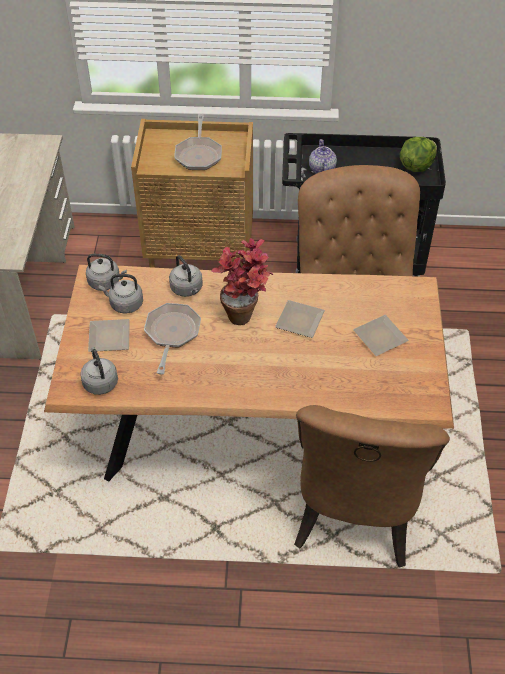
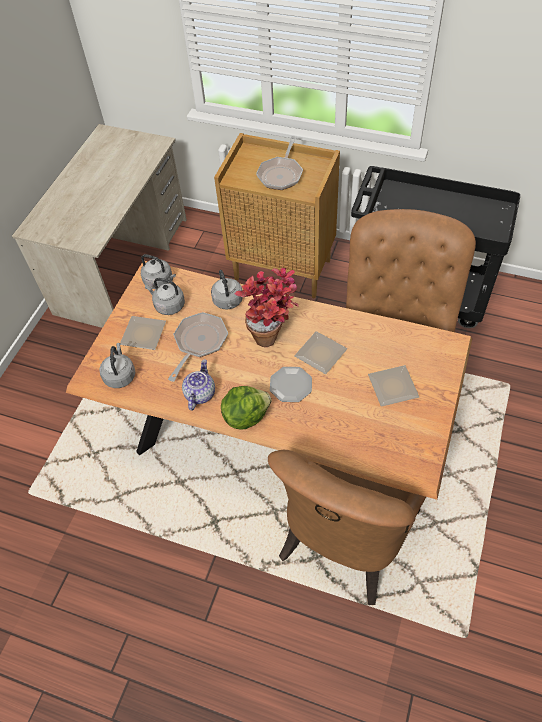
camera: 20 degrees right, 5 degrees up
teapot [309,139,337,174] -> teapot moved to [182,359,215,410]
lettuce [400,137,437,172] -> lettuce moved to [221,386,272,430]
none -> plate [270,367,312,402]

